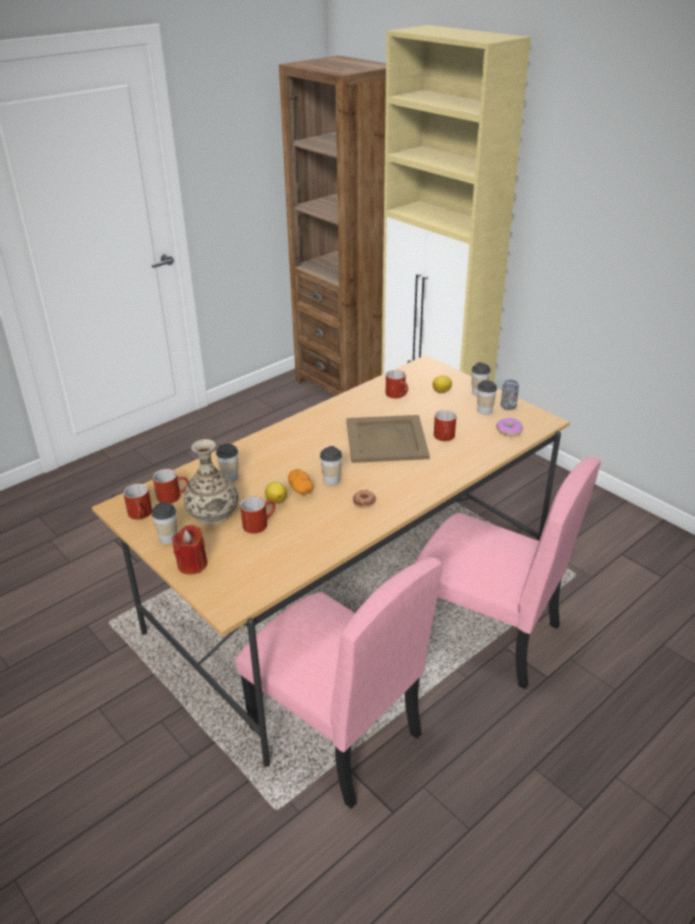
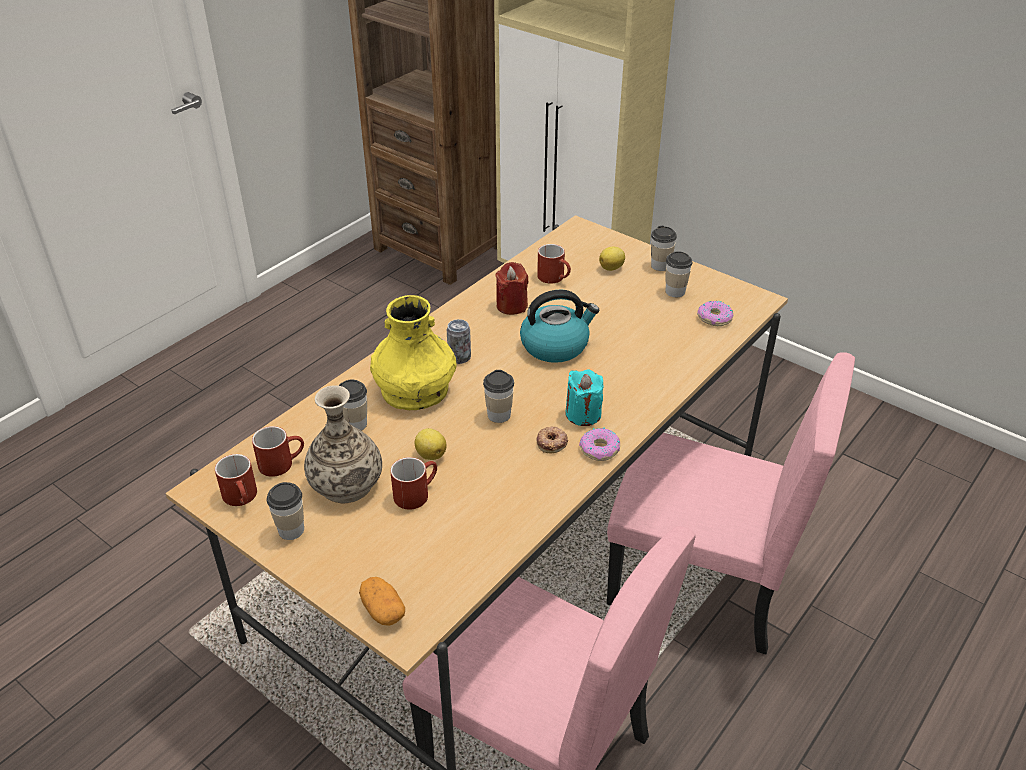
camera: 10 degrees left, 5 degrees up
red candle [172,525,207,575] -> red candle moved to [495,262,528,315]
potato [288,469,313,495] -> potato moved to [359,577,405,626]
beige tray [346,415,430,463] -> kettle [520,289,599,363]
red mug [434,410,456,441] -> none
can [501,379,519,410] -> can moved to [447,319,471,364]
none -> yellow vase [370,295,457,410]
none -> turquoise candle [565,369,604,426]
none -> donut [579,427,620,461]

